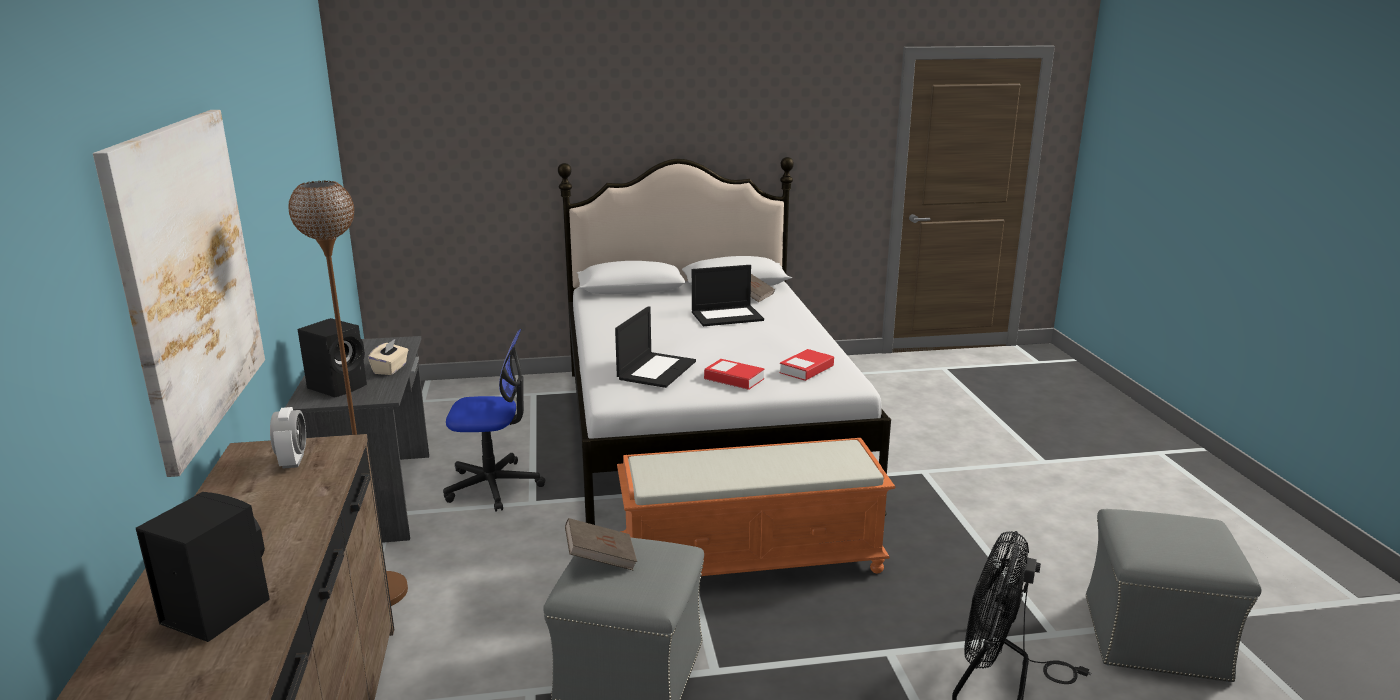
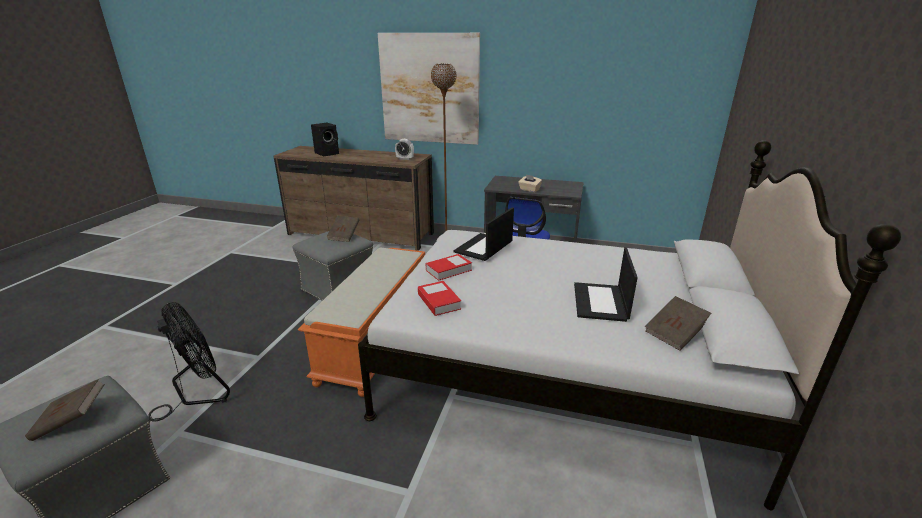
camera: 115 degrees right, 5 degrees up
black speaker [297,318,367,398] -> none
laptop [615,306,696,388] -> laptop turned 75 degrees clockwise [453,207,514,261]
none -> brown book [25,379,105,441]

